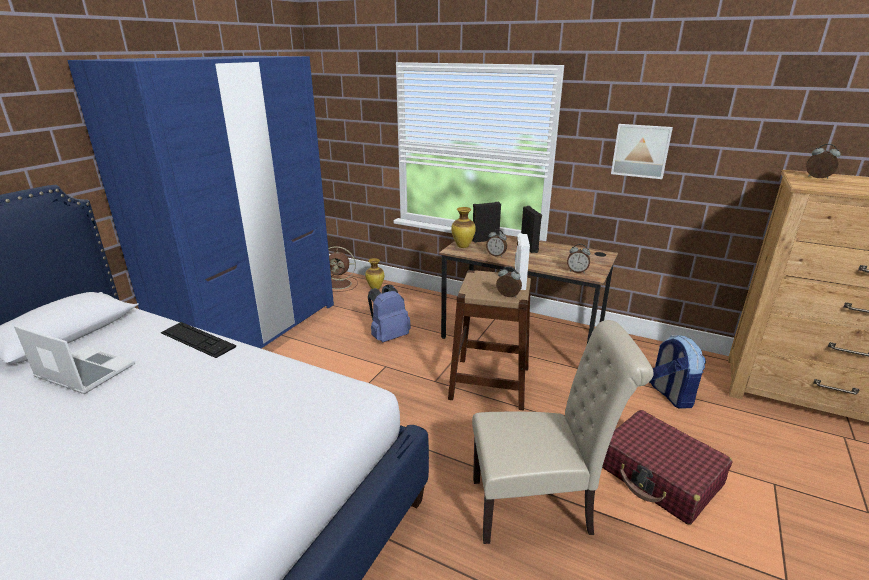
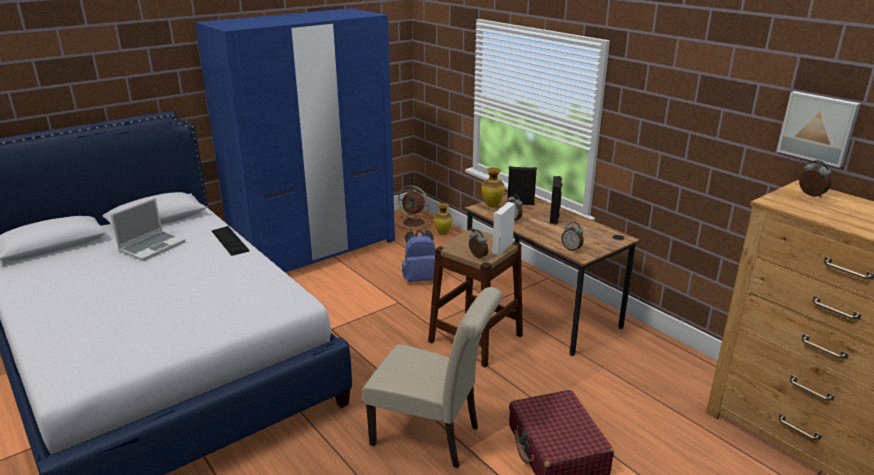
camera: 25 degrees right, 0 degrees up
laptop [14,326,135,394] -> laptop turned 75 degrees clockwise [111,198,186,261]
picture [611,124,673,179] -> picture moved to [777,91,861,168]
backpack [649,335,706,408] -> none

